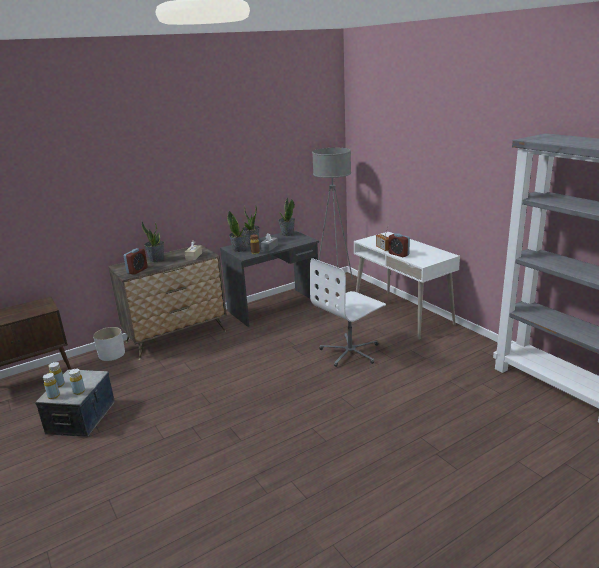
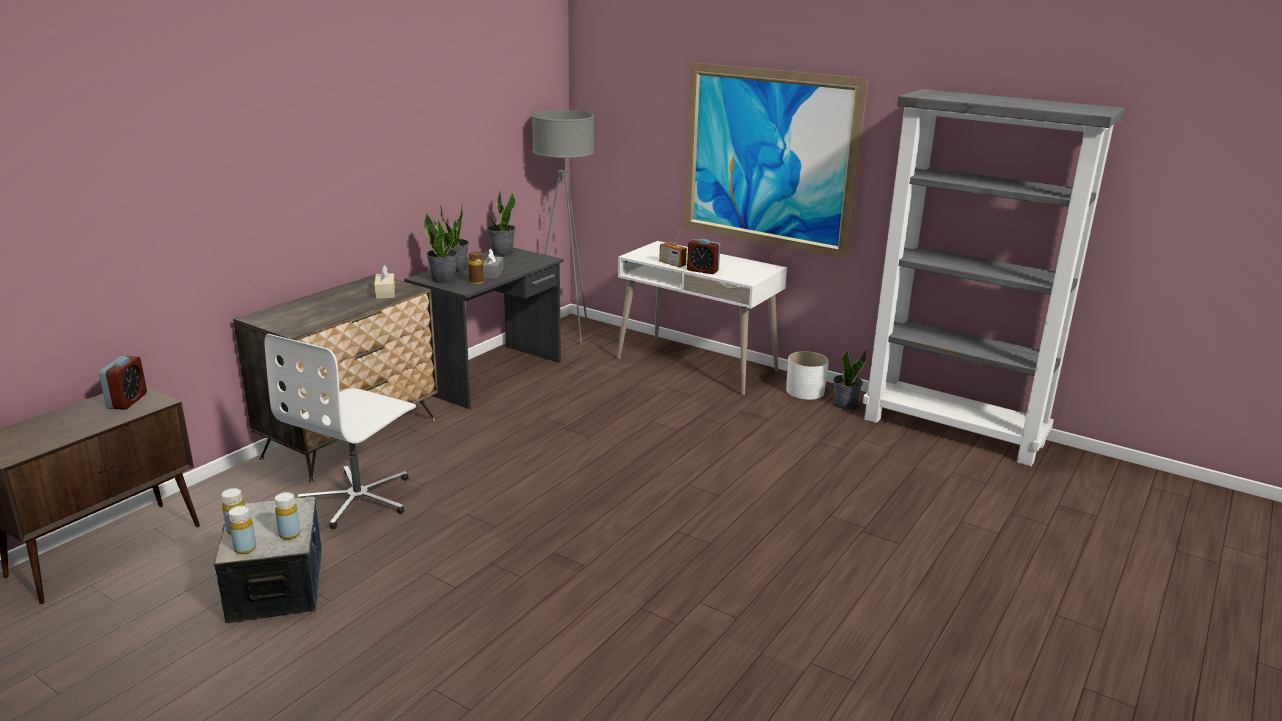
camera: 25 degrees left, 0 degrees up
white planter [93,327,125,361] -> white planter moved to [786,351,829,400]
alarm clock [124,248,148,275] -> alarm clock moved to [99,356,147,410]
potted plant [142,221,164,262] -> potted plant moved to [833,349,867,410]
white office chair [310,258,386,367] -> white office chair moved to [265,334,416,529]
none -> picture [684,62,868,259]

